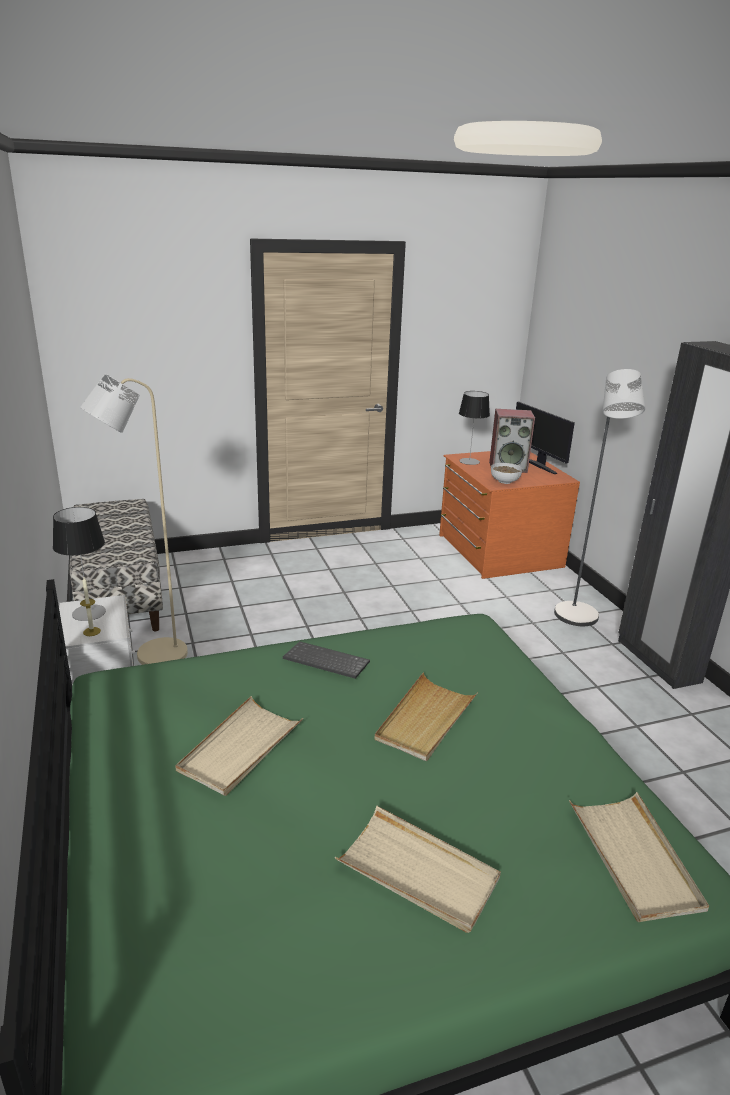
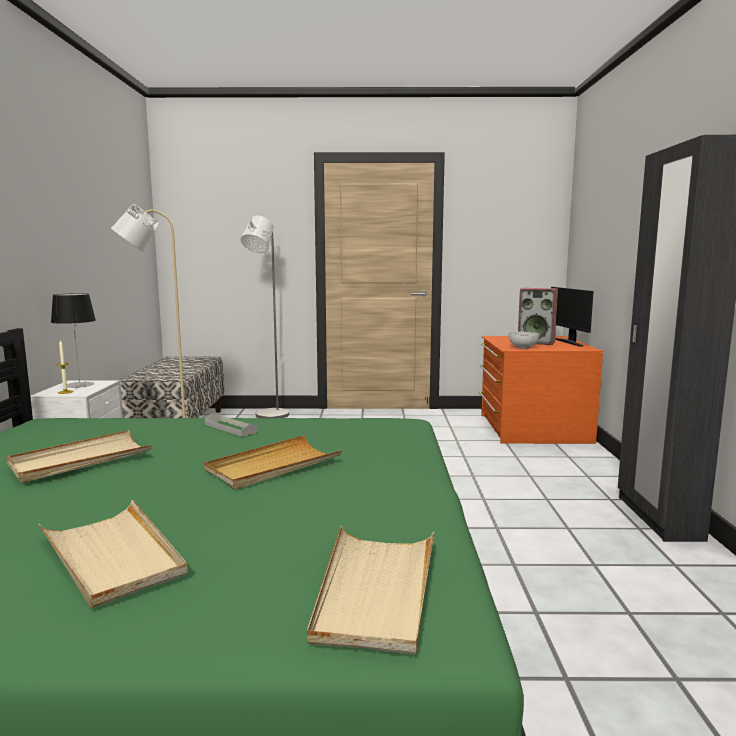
camera: 20 degrees right, 15 degrees down
keyboard [283,641,370,679] -> grey tray [205,412,258,437]
table lamp [459,391,490,465] -> none
grey floor lamp [554,369,645,626] -> grey floor lamp moved to [241,215,289,418]

